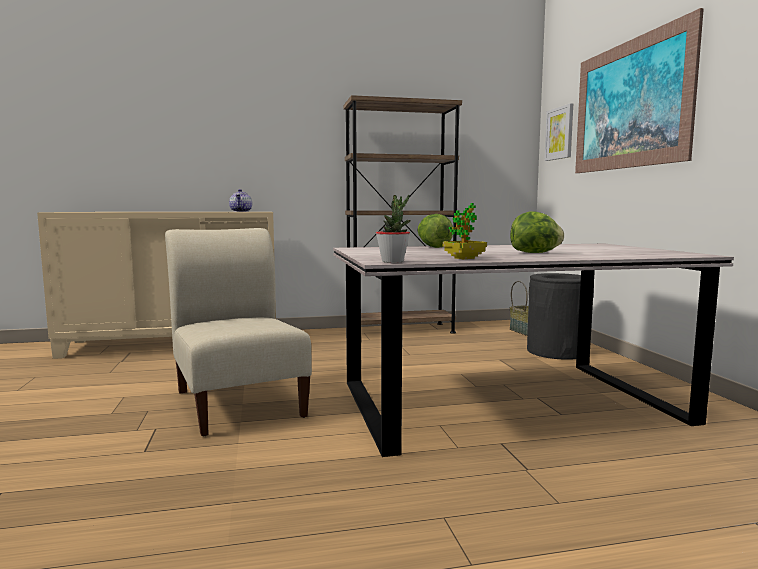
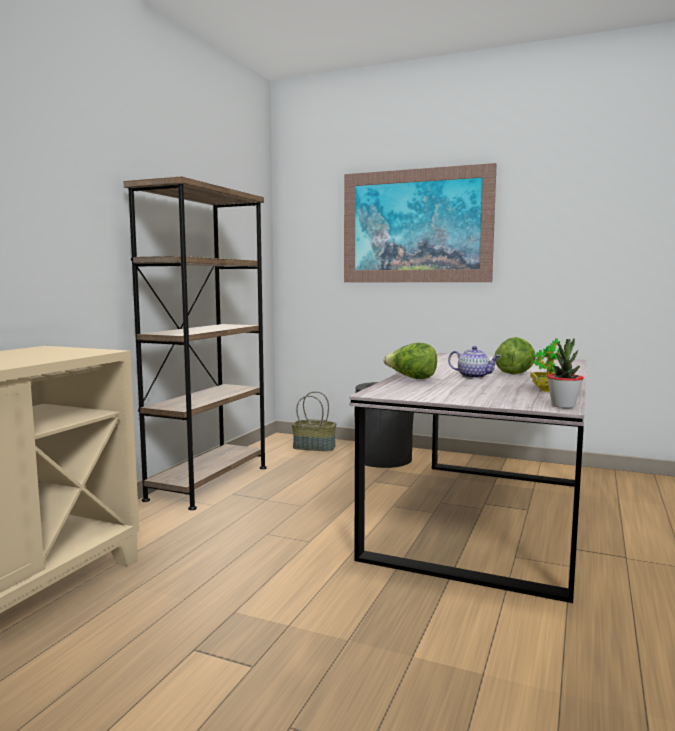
camera: 55 degrees left, 0 degrees up
beige chair [165,228,312,436] -> none
teapot [229,189,252,212] -> teapot moved to [448,346,500,379]
picture [545,103,573,161] -> none

